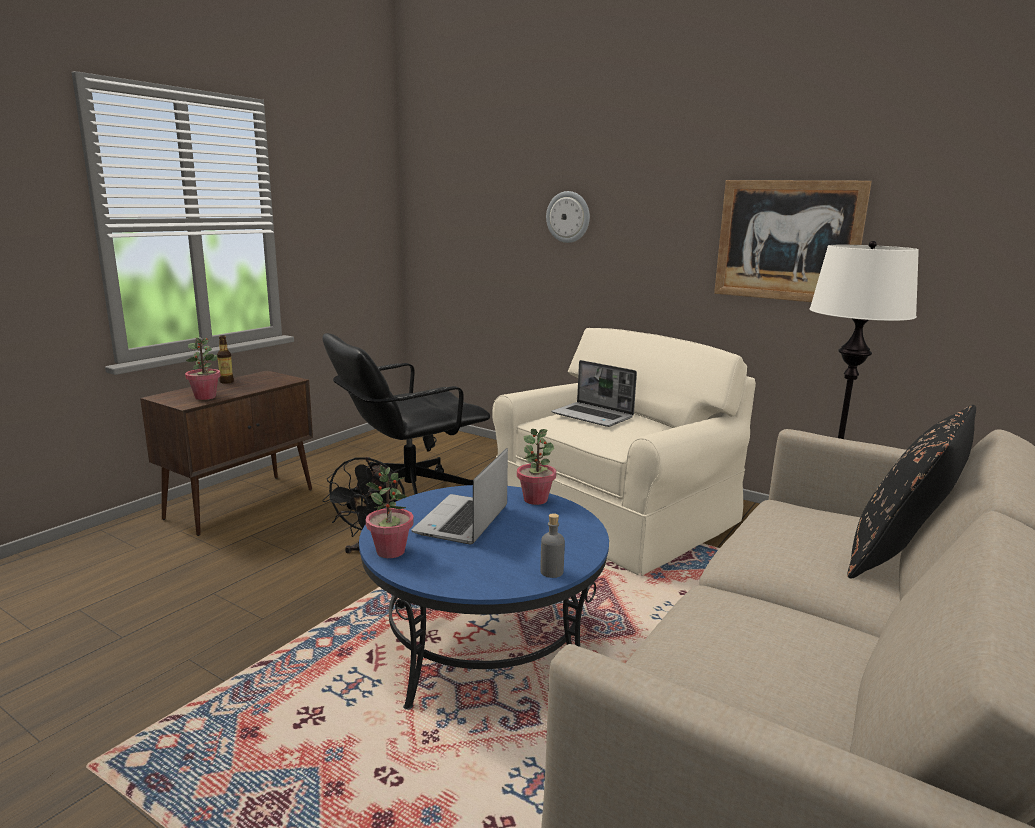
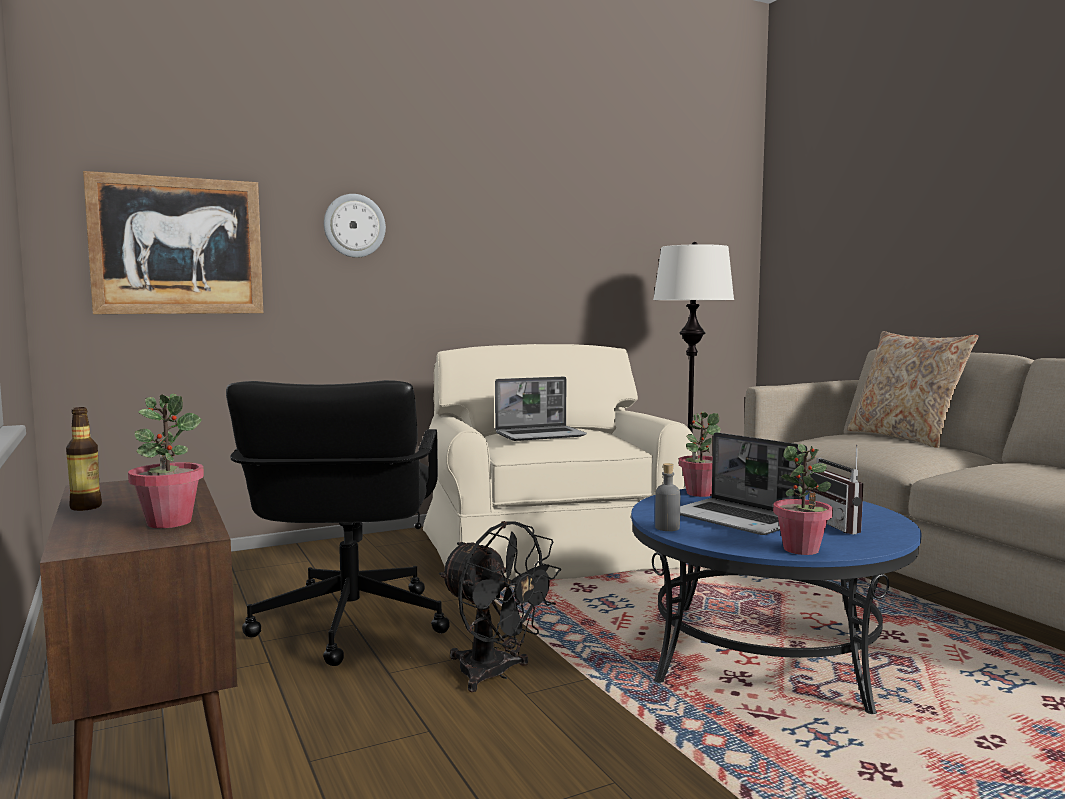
camera: 60 degrees left, 10 degrees down
grey bottle [540,513,565,578] -> grey bottle moved to [655,463,680,531]
picture [714,180,872,302] -> picture moved to [83,171,263,314]
black pillow [847,405,976,578] -> beige pillow [847,331,978,448]
none -> radio [809,445,864,534]

